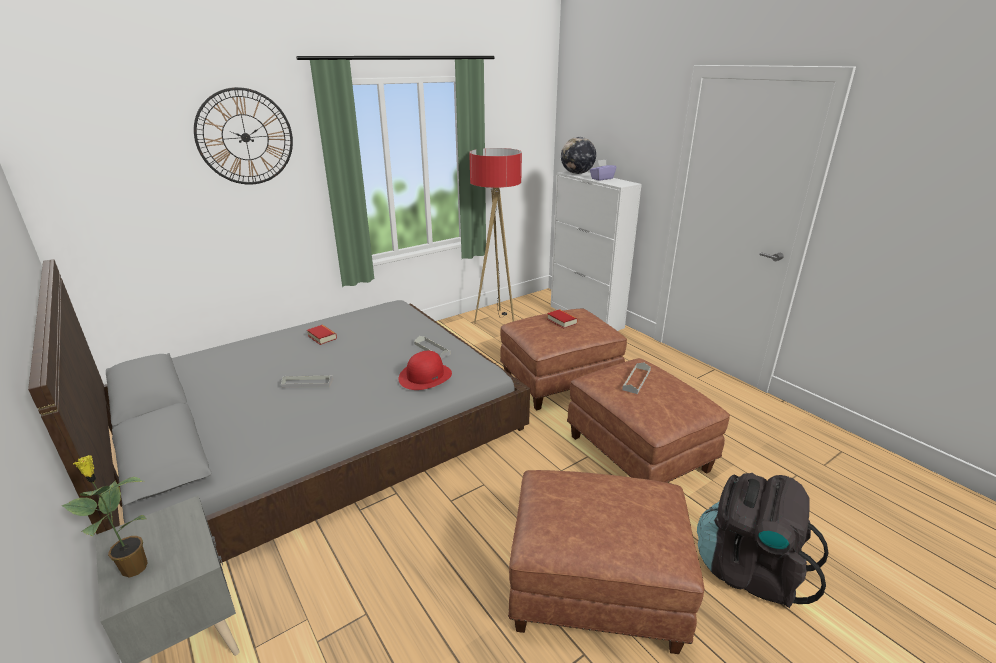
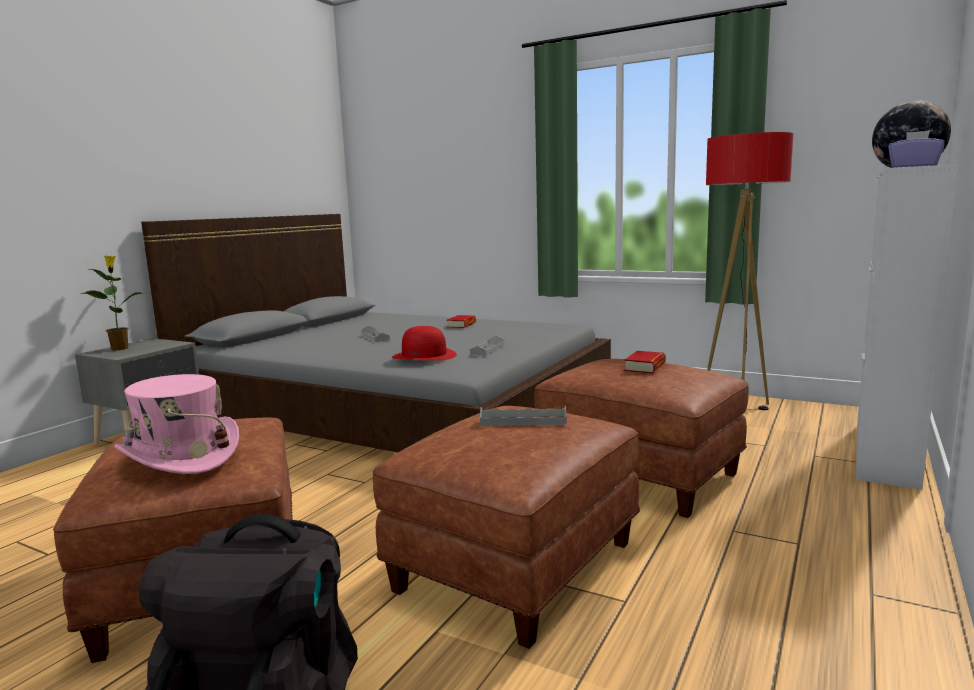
camera: 65 degrees right, 15 degrees down
wall clock [194,87,293,185] -> none
none -> pink hat [114,374,239,474]

